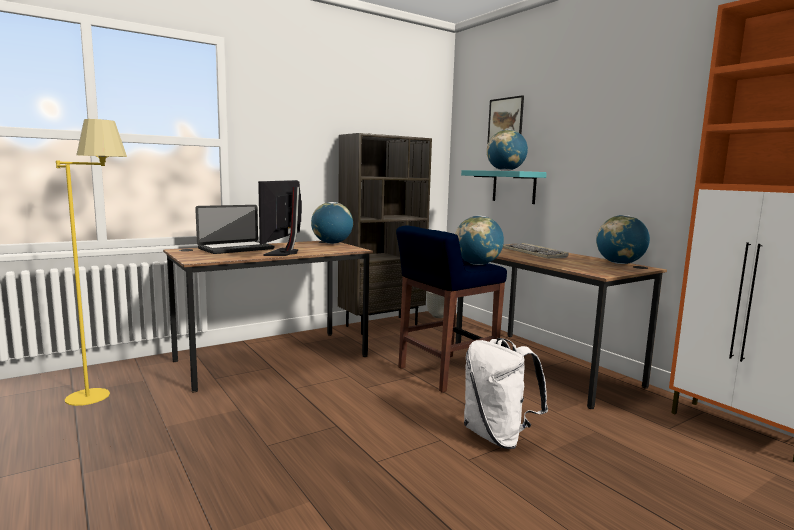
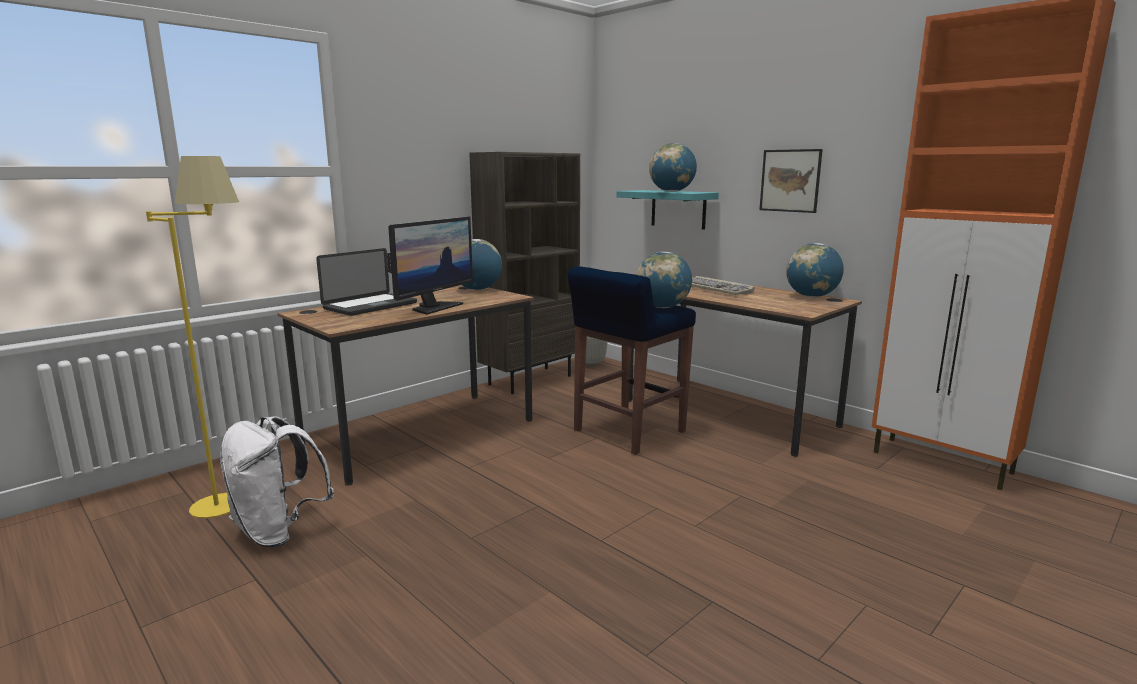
camera: 10 degrees left, 5 degrees up
monitor [258,180,302,256] -> monitor turned 150 degrees counterclockwise [387,217,473,315]
white backpack [464,338,548,449] -> white backpack moved to [220,416,334,547]
picture [487,95,524,144] -> picture moved to [759,149,823,213]

